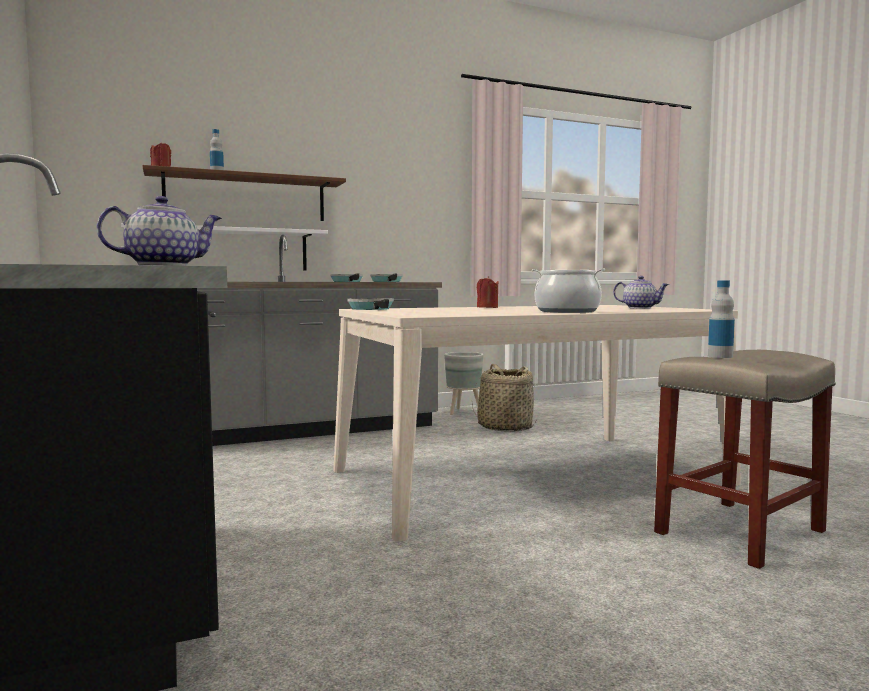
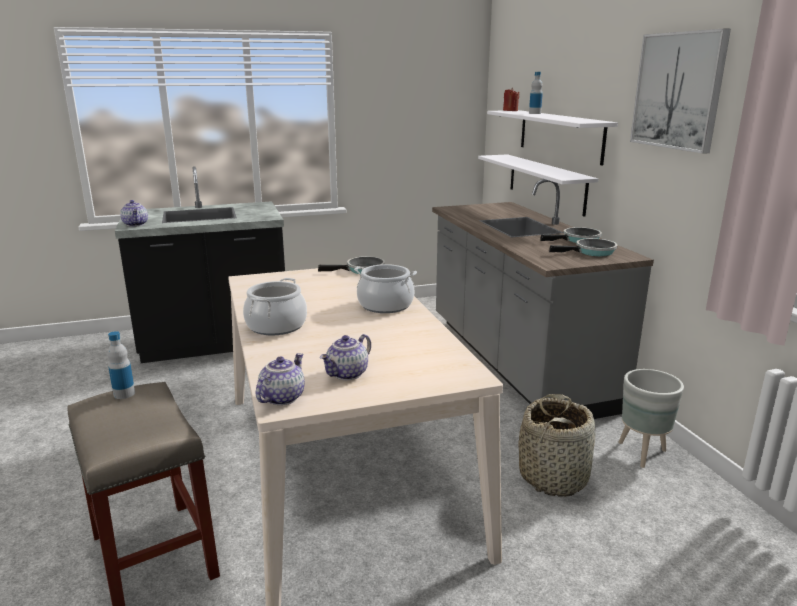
camera: 95 degrees right, 15 degrees up
brown shelf [143,165,346,221] -> white shelf [487,110,618,166]
red candle [477,276,499,308] -> cooking pot [354,264,417,313]
none -> teapot [256,353,305,405]
none -> picture [630,28,731,154]

